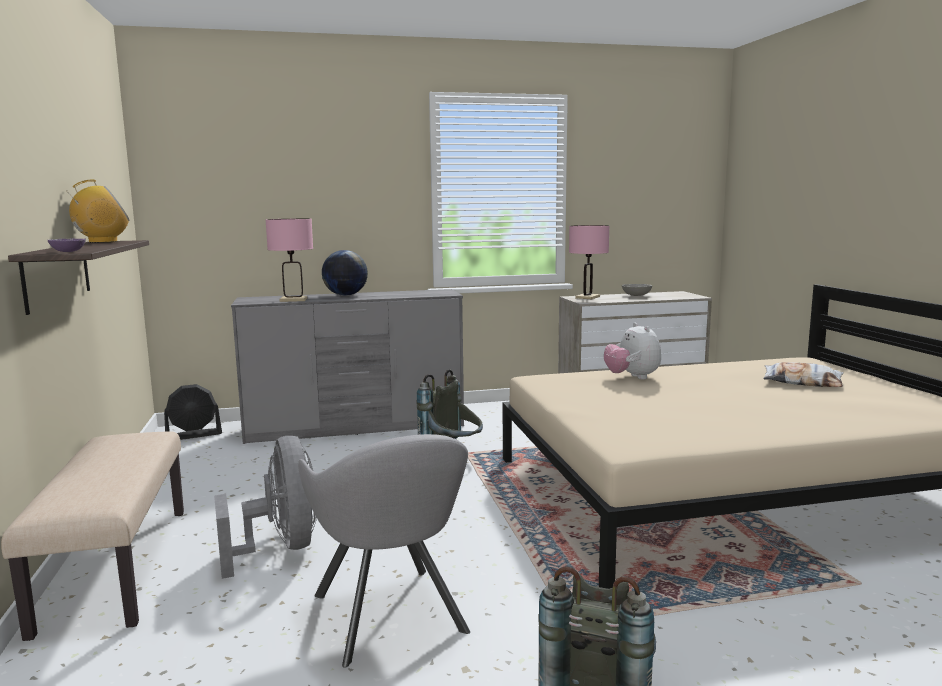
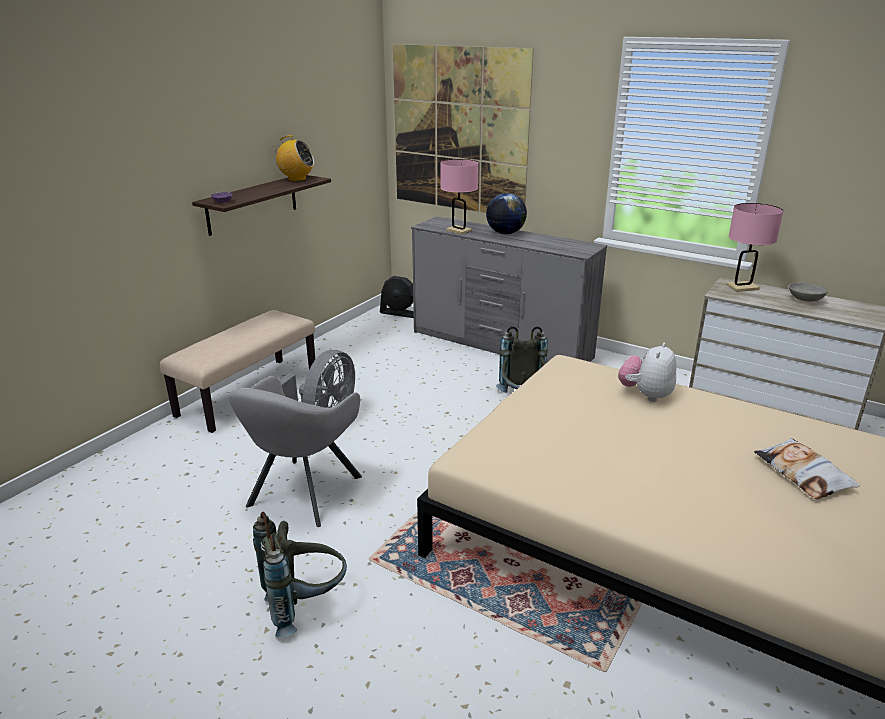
camera: 45 degrees right, 15 degrees up
none -> picture [393,44,534,213]

